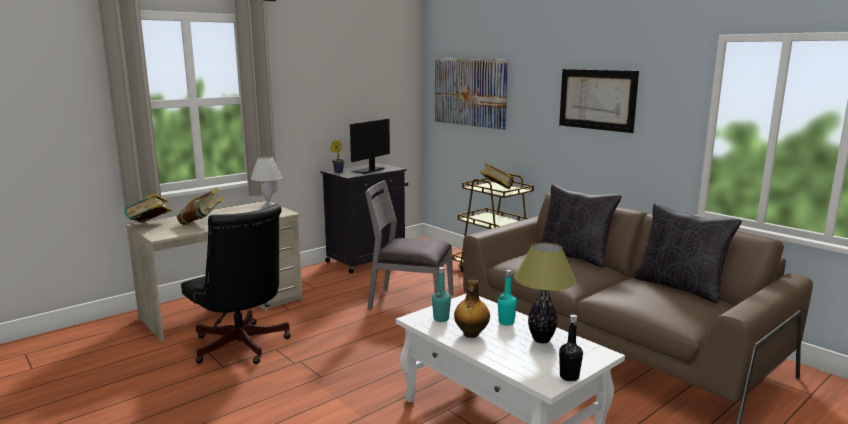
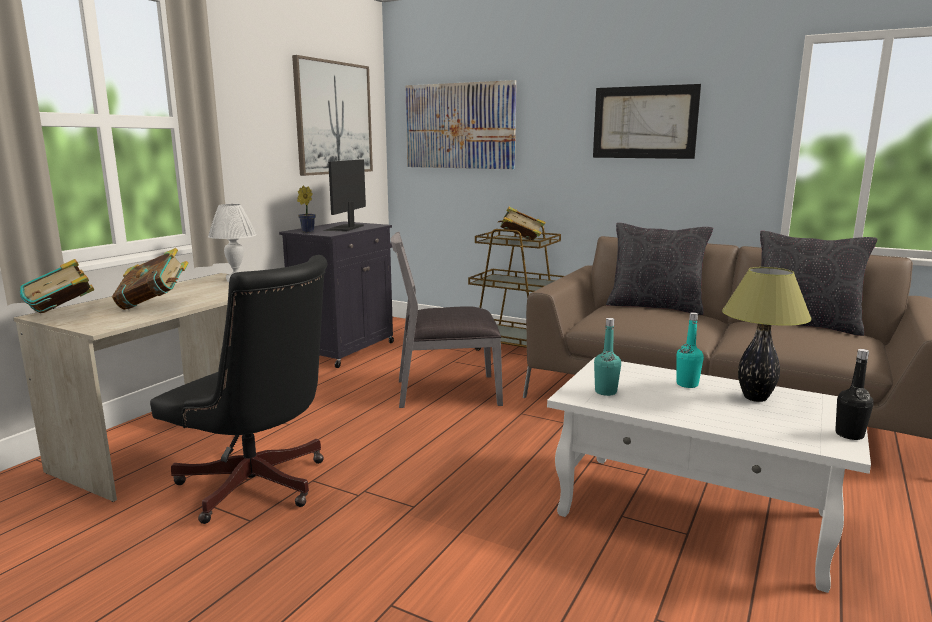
camera: 20 degrees left, 0 degrees up
bottle [454,280,490,338] -> none
none -> picture [292,55,373,176]

